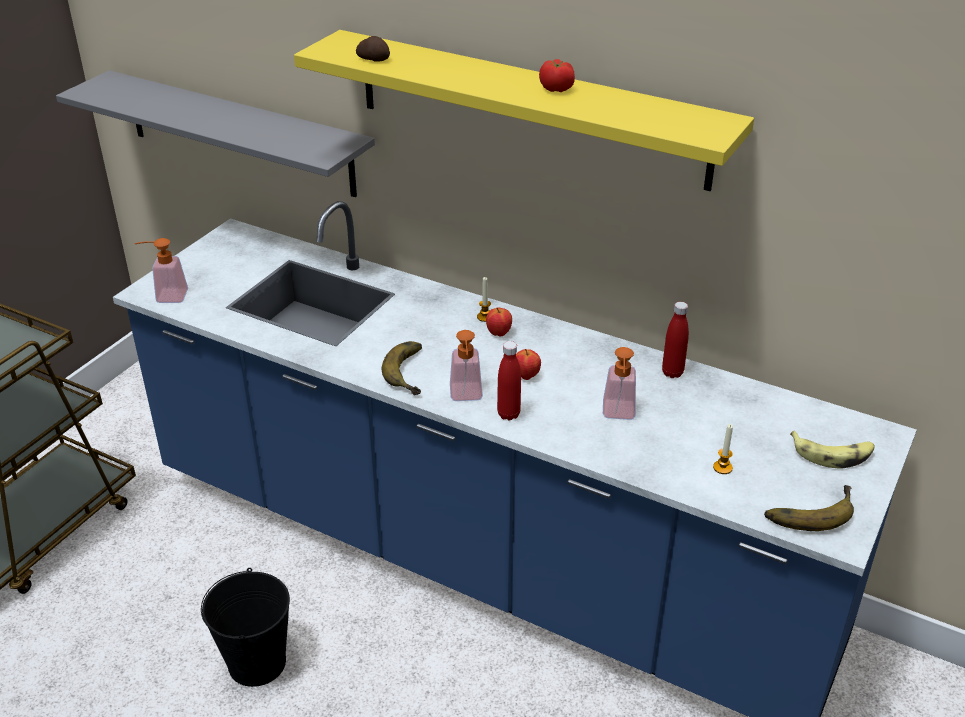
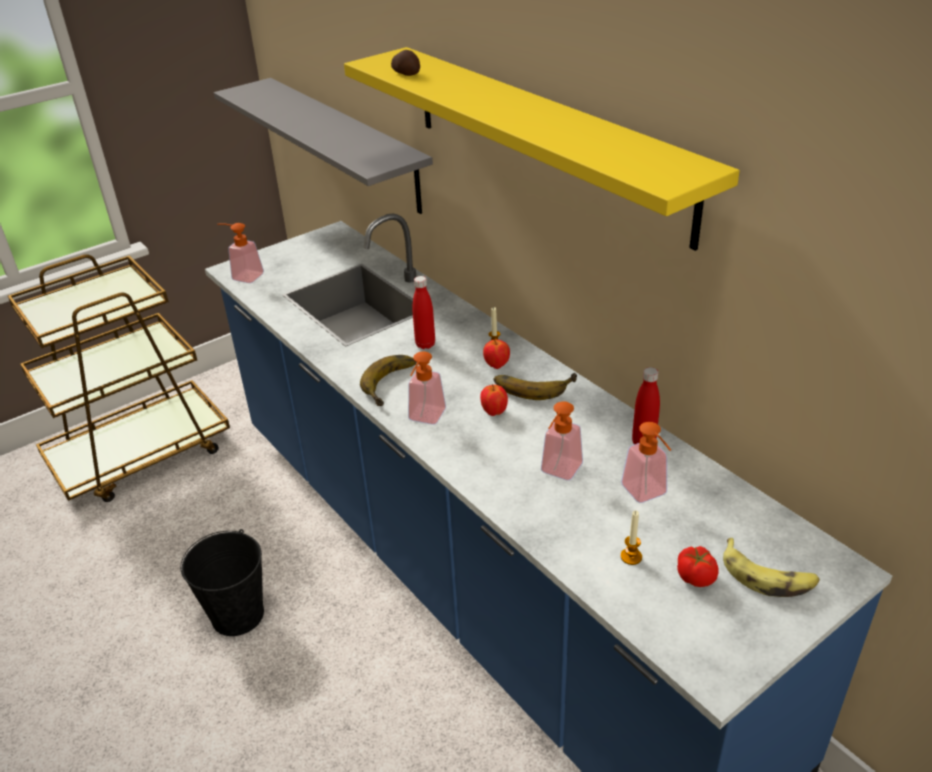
camera: 25 degrees right, 0 degrees up
red bottle [497,341,521,420] -> red bottle moved to [412,276,435,349]
tomato [539,59,575,92] -> tomato moved to [677,546,719,587]
banana [764,485,854,531] -> banana moved to [494,373,577,400]
none -> soap dispenser [621,422,671,503]

